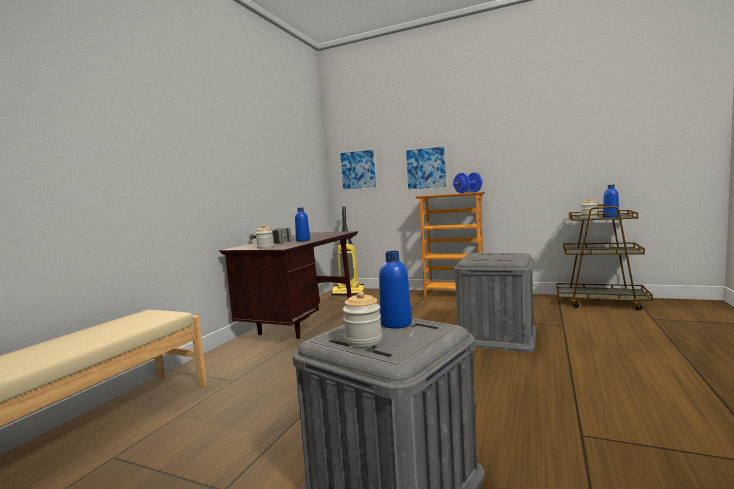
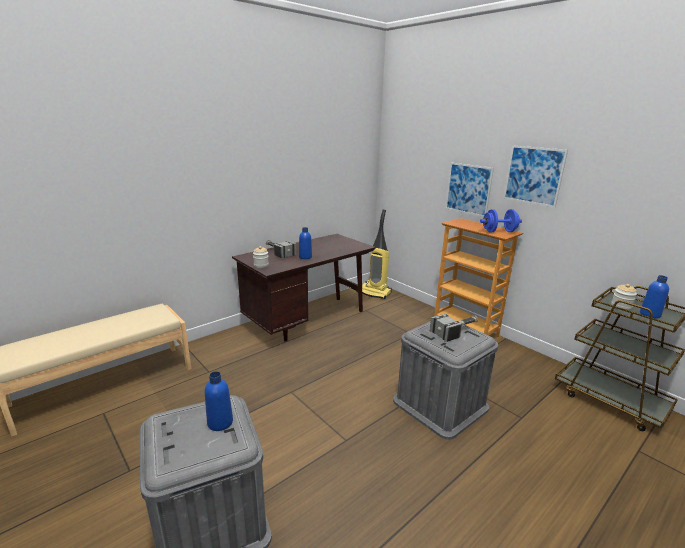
camera: 25 degrees right, 15 degrees up
picture [339,148,378,191] -> picture moved to [503,145,568,208]
jar [343,291,382,347] -> none
none -> hammer [430,314,478,342]

